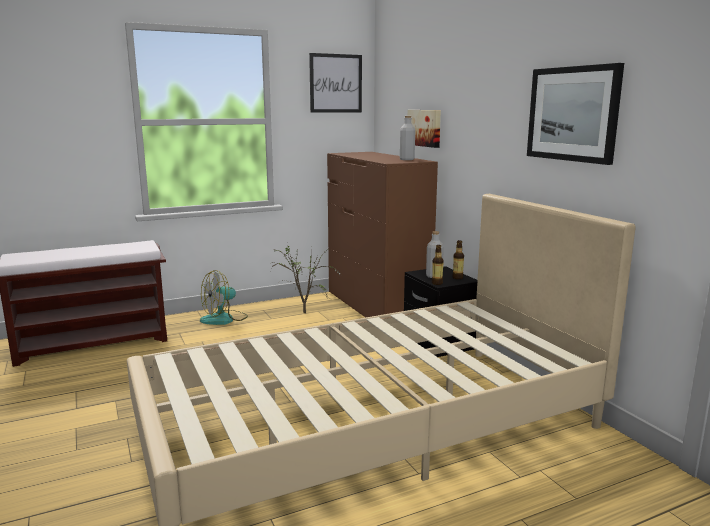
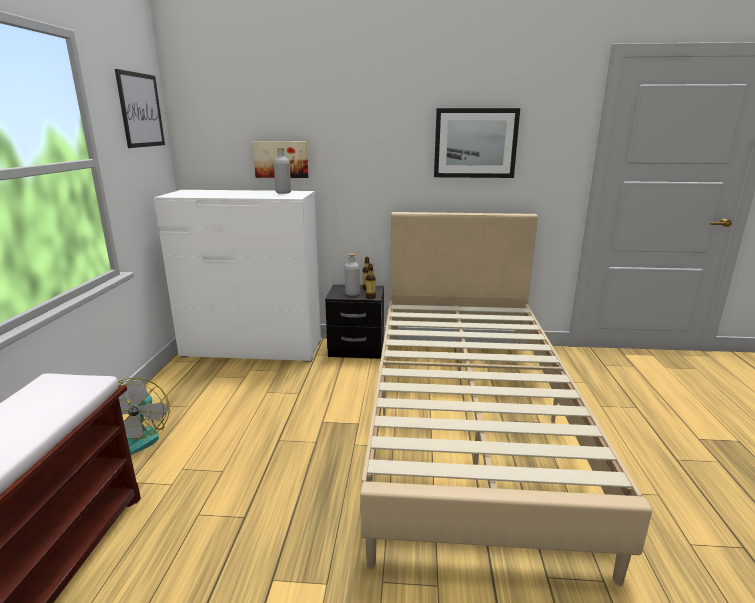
camera: 60 degrees left, 5 degrees up
potted plant [271,245,340,313] -> none
brown dresser [327,152,438,318] -> white dresser [154,190,321,362]

